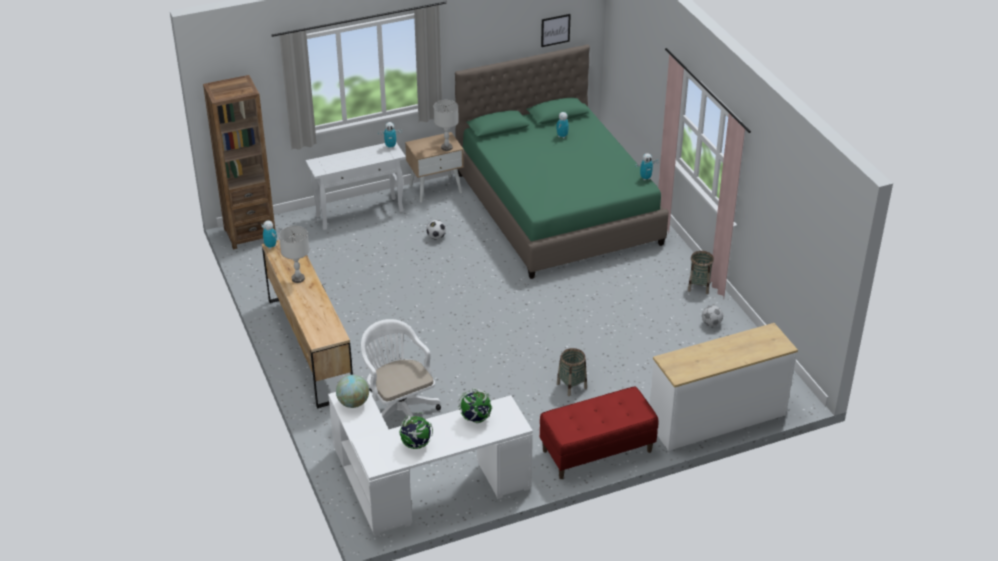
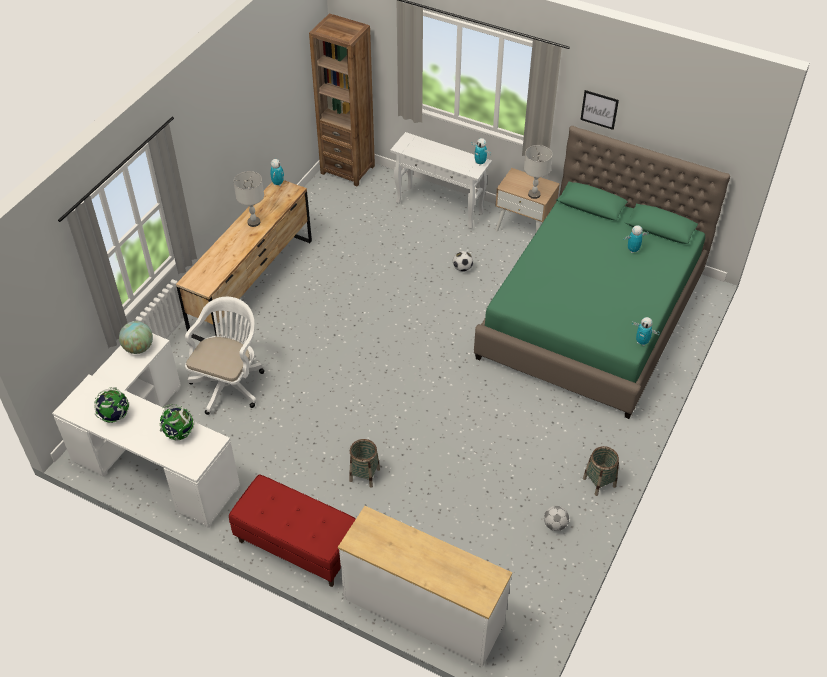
camera: 50 degrees right, 10 degrees up
picture [541,14,571,47] -> picture moved to [580,90,619,130]

